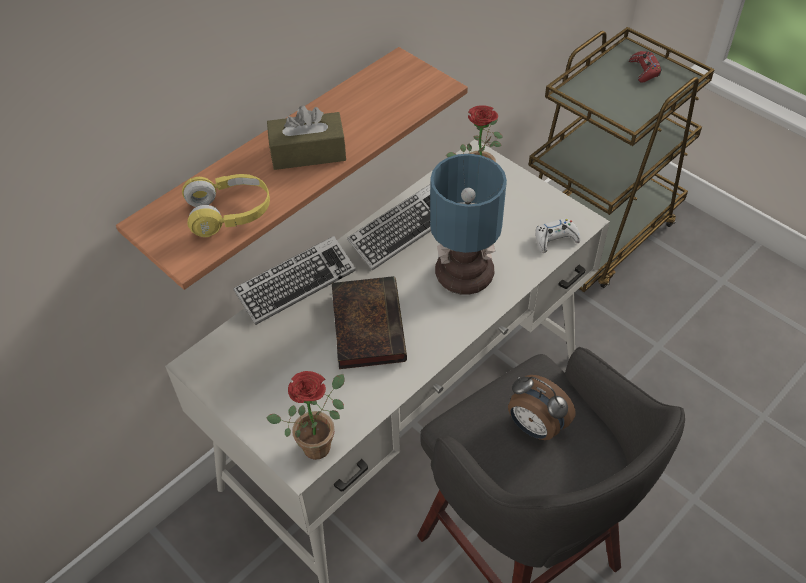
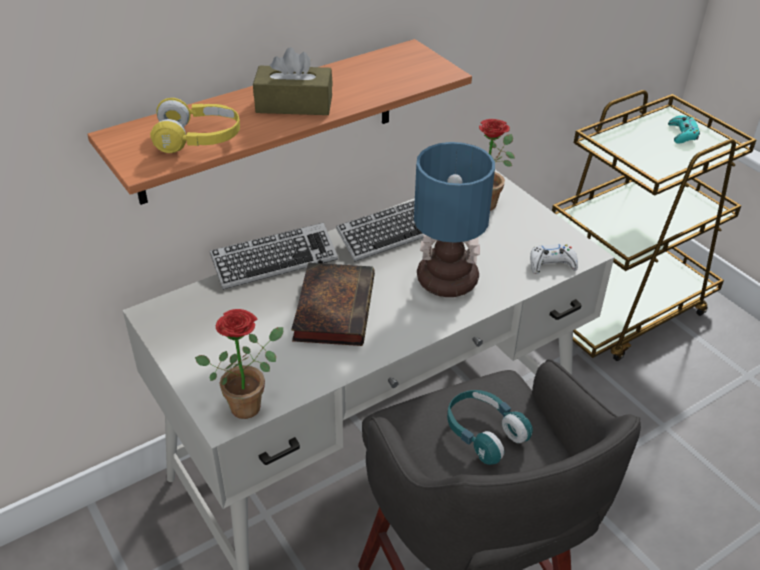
camera: 10 degrees right, 10 degrees down
alarm clock [508,375,576,440] -> turquoise headphones [447,390,533,465]
red game controller [629,51,662,83] -> turquoise game controller [668,115,700,144]

